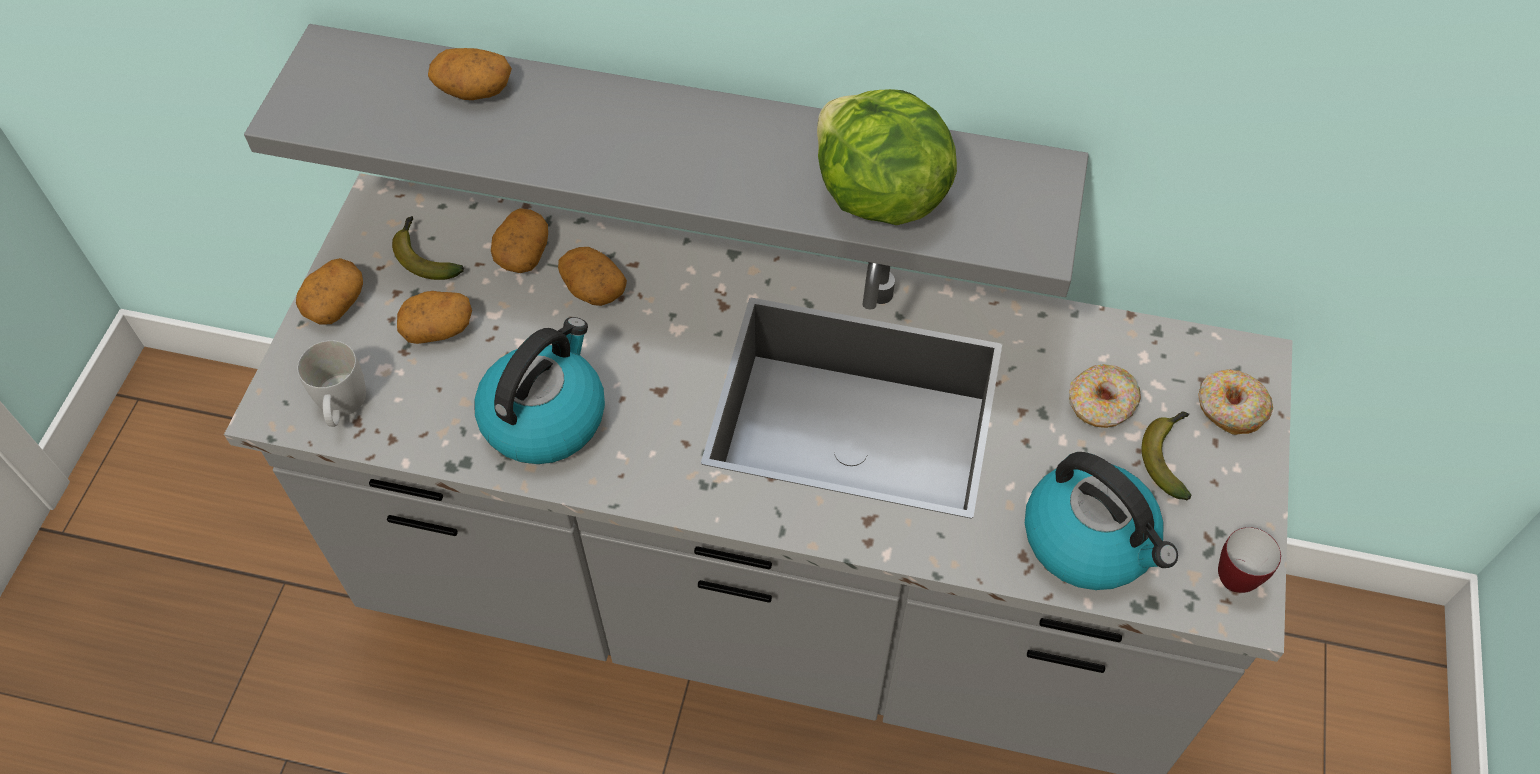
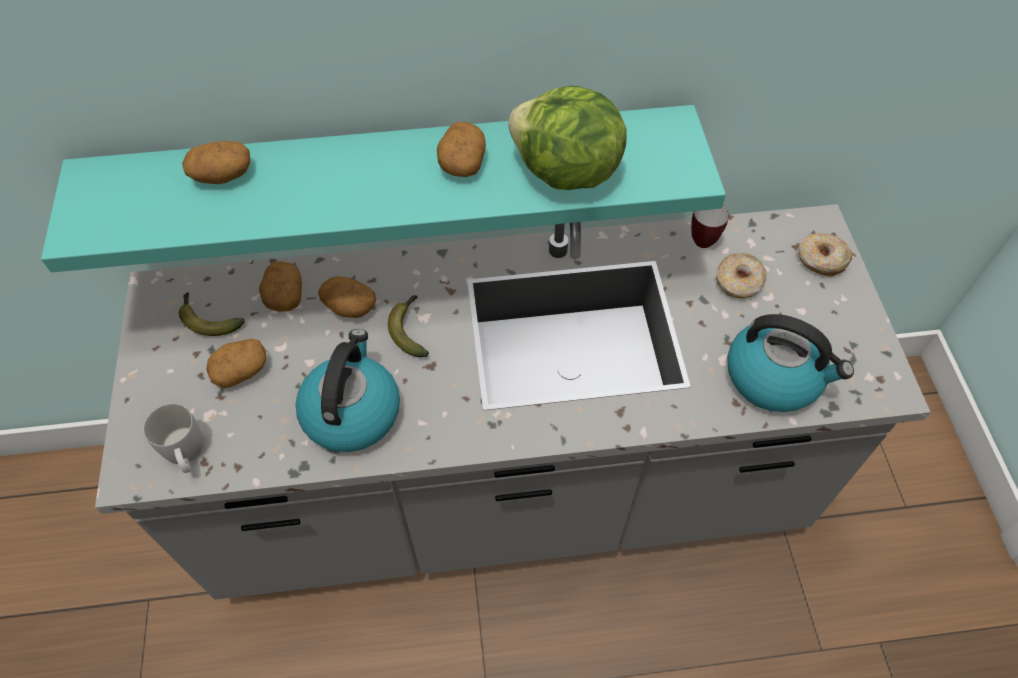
camera: 20 degrees left, 0 degrees up
grey shelf [244,24,1089,297] -> turquoise shelf [41,105,726,272]
potato [296,258,363,325] -> potato moved to [437,122,486,177]
banana [1142,411,1192,500] -> banana moved to [388,295,429,357]
mug [1218,527,1281,593] -> mug moved to [691,206,729,248]

